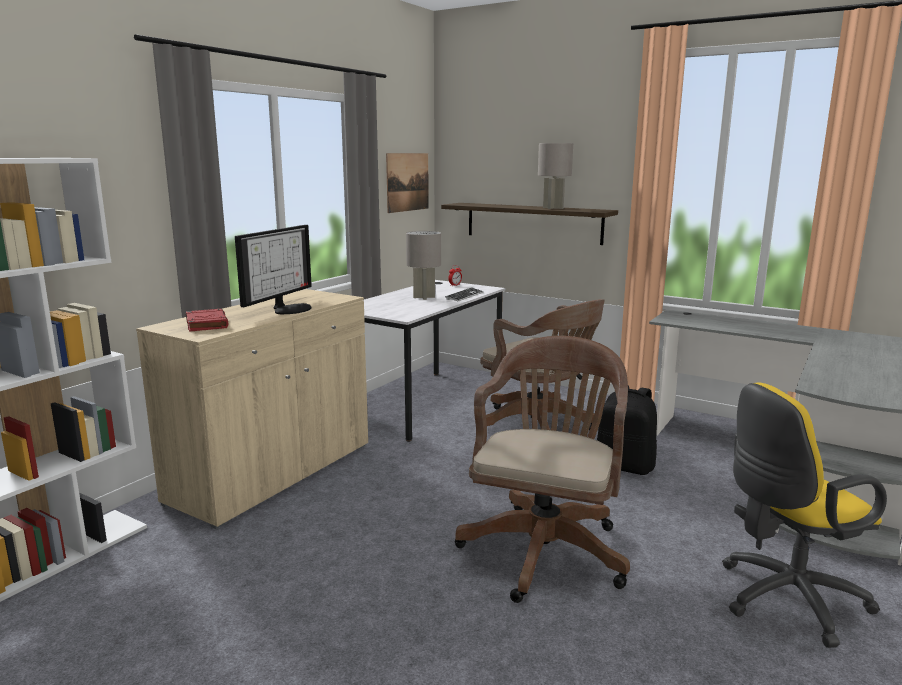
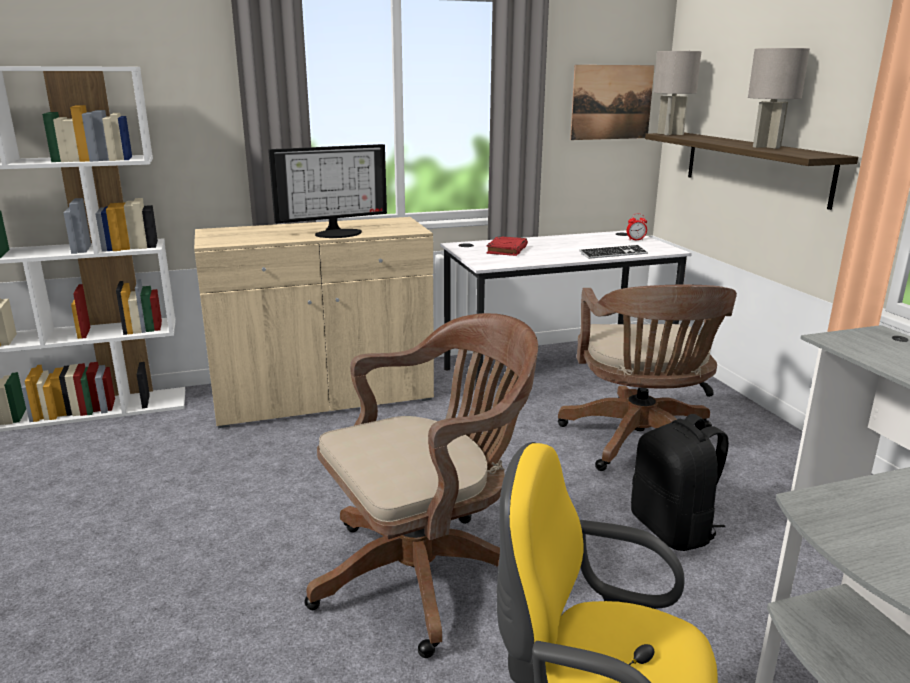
camera: 40 degrees right, 5 degrees up
red book [186,309,228,332] -> red book moved to [486,236,528,256]
grey table lamp [406,231,441,300] -> grey table lamp moved to [653,51,701,135]

